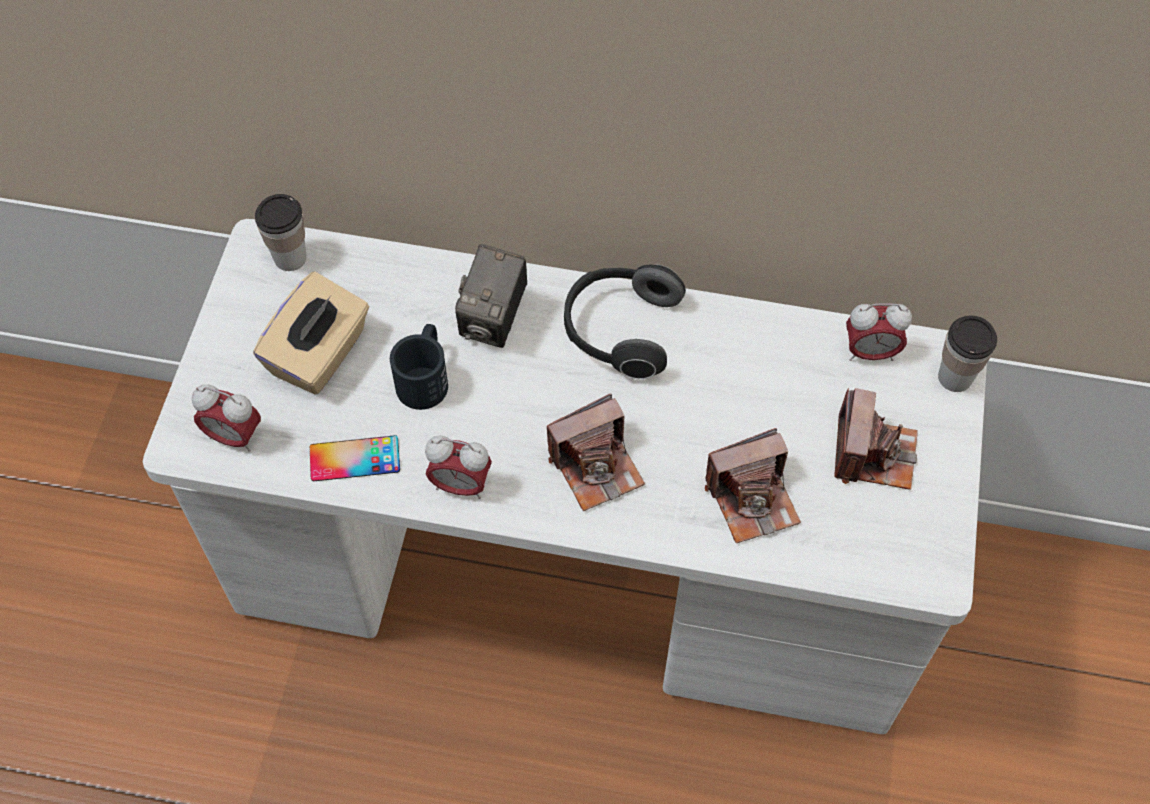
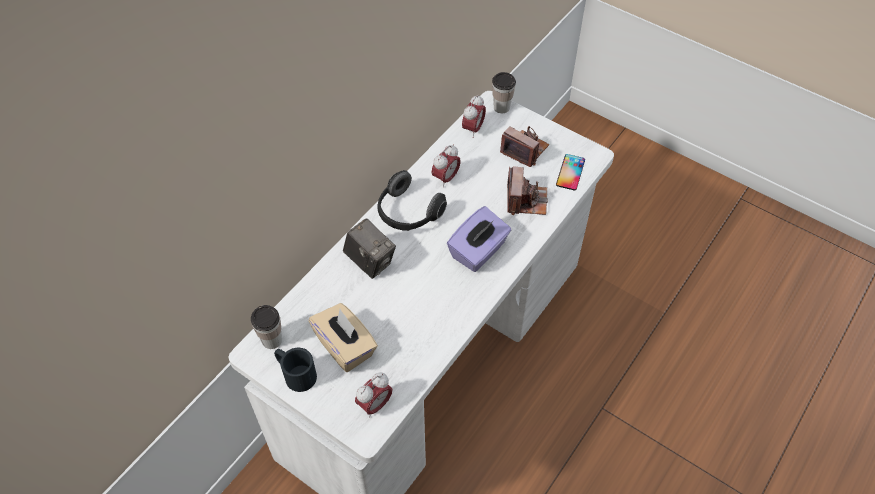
camera: 65 degrees left, 5 degrees down
phone [310,435,400,481] -> phone moved to [556,154,585,191]
black mug [390,324,448,410] -> black mug moved to [274,348,317,392]
alarm clock [425,436,492,499] -> alarm clock moved to [432,145,461,187]
camera [547,394,645,511] -> purple tissue box [447,206,511,272]

